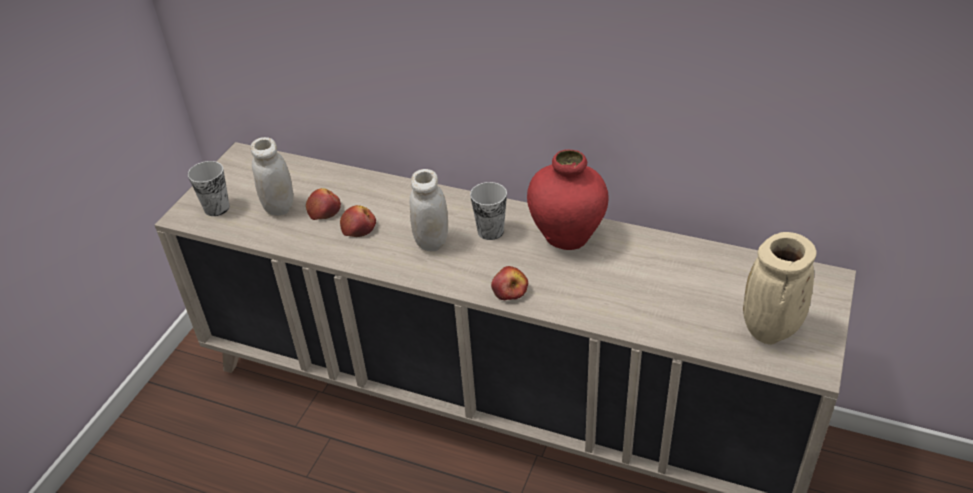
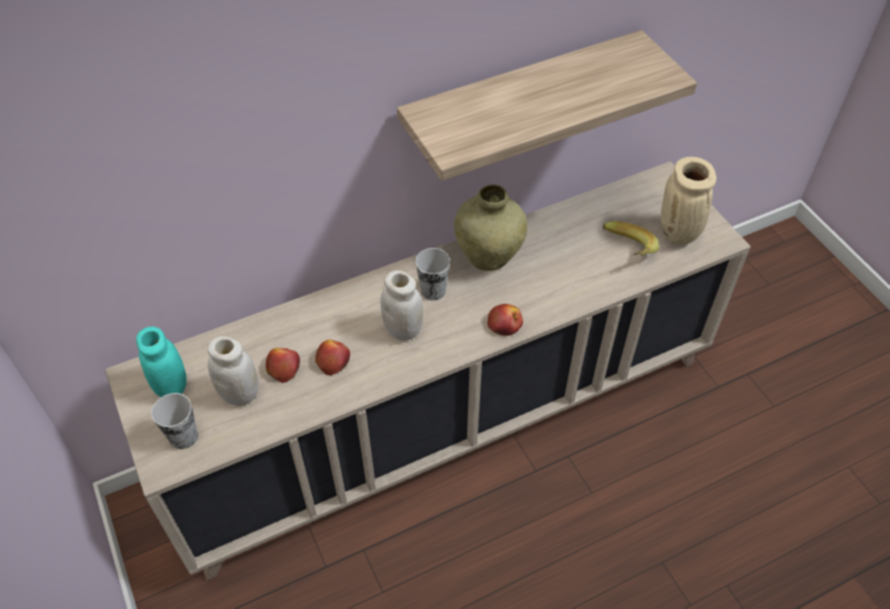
camera: 50 degrees left, 10 degrees up
red vase [527,150,608,250] -> beige vase [454,184,527,271]
none -> turquoise jar [136,327,186,397]
none -> shelf [397,30,697,181]
none -> banana [603,221,659,256]

